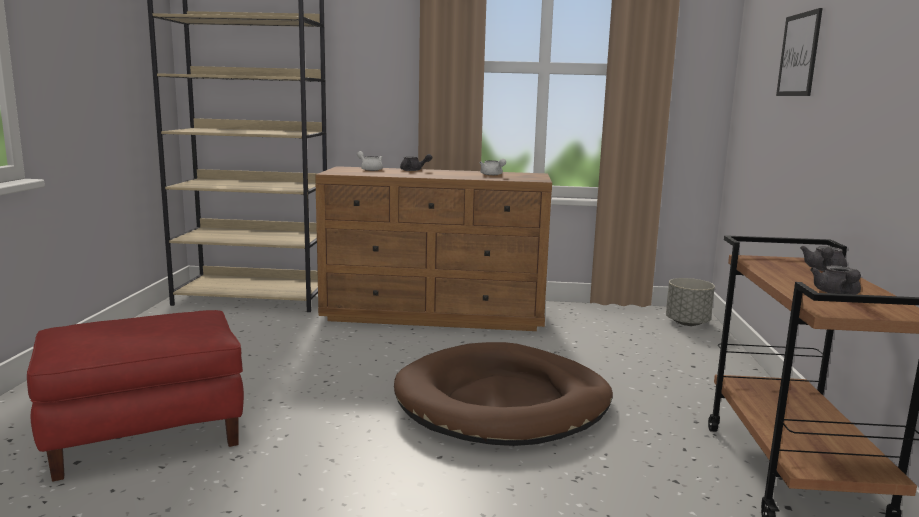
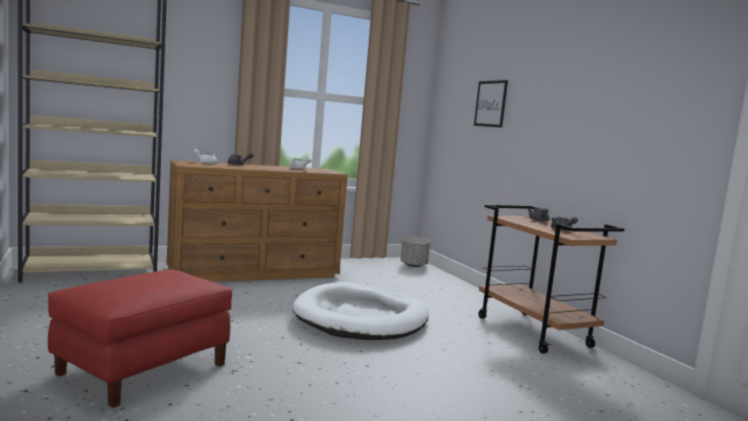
camera: 30 degrees left, 5 degrees down
brown dog bed [394,342,613,446] -> white dog bed [292,282,429,340]

